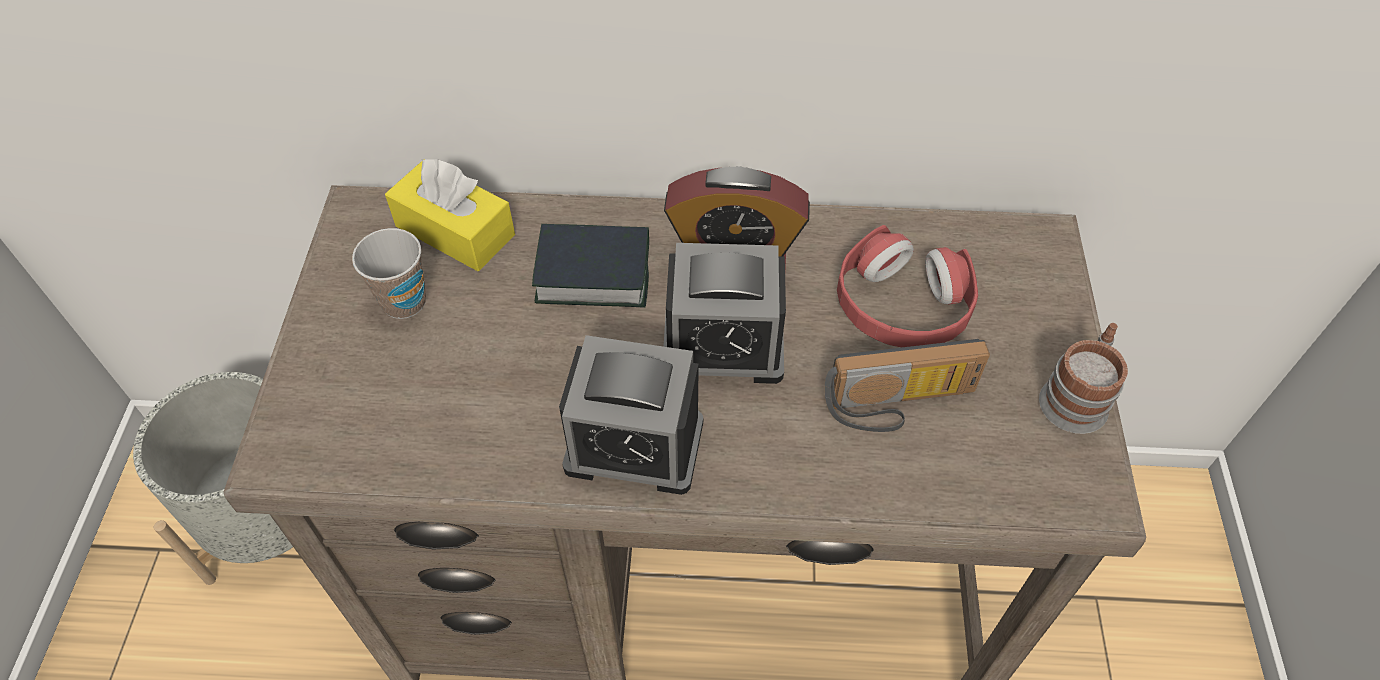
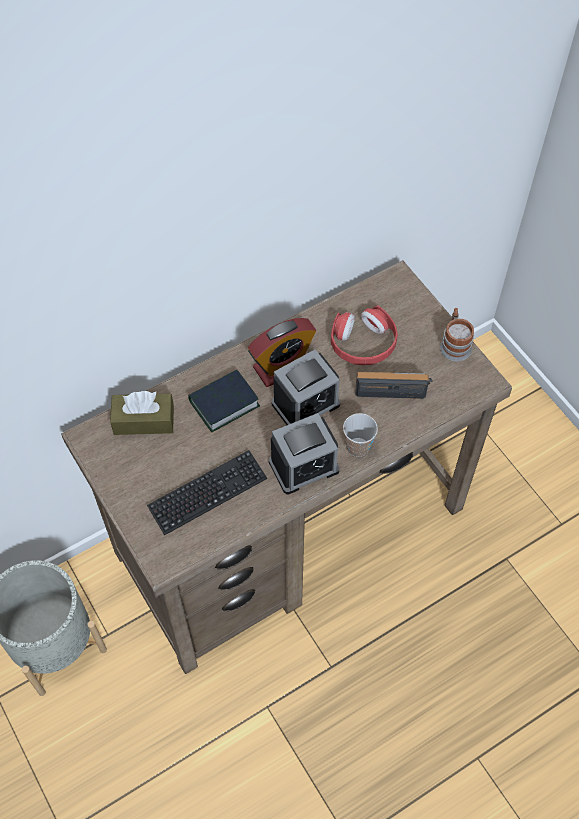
camera: 35 degrees left, 5 degrees up
cup [352,228,426,319] -> cup moved to [343,413,378,457]
yellow tissue box [385,158,515,271] -> brown tissue box [110,391,174,435]
radio [825,339,990,432] -> radio turned 135 degrees counterclockwise [355,372,433,399]
none -> keyboard [147,450,267,535]

